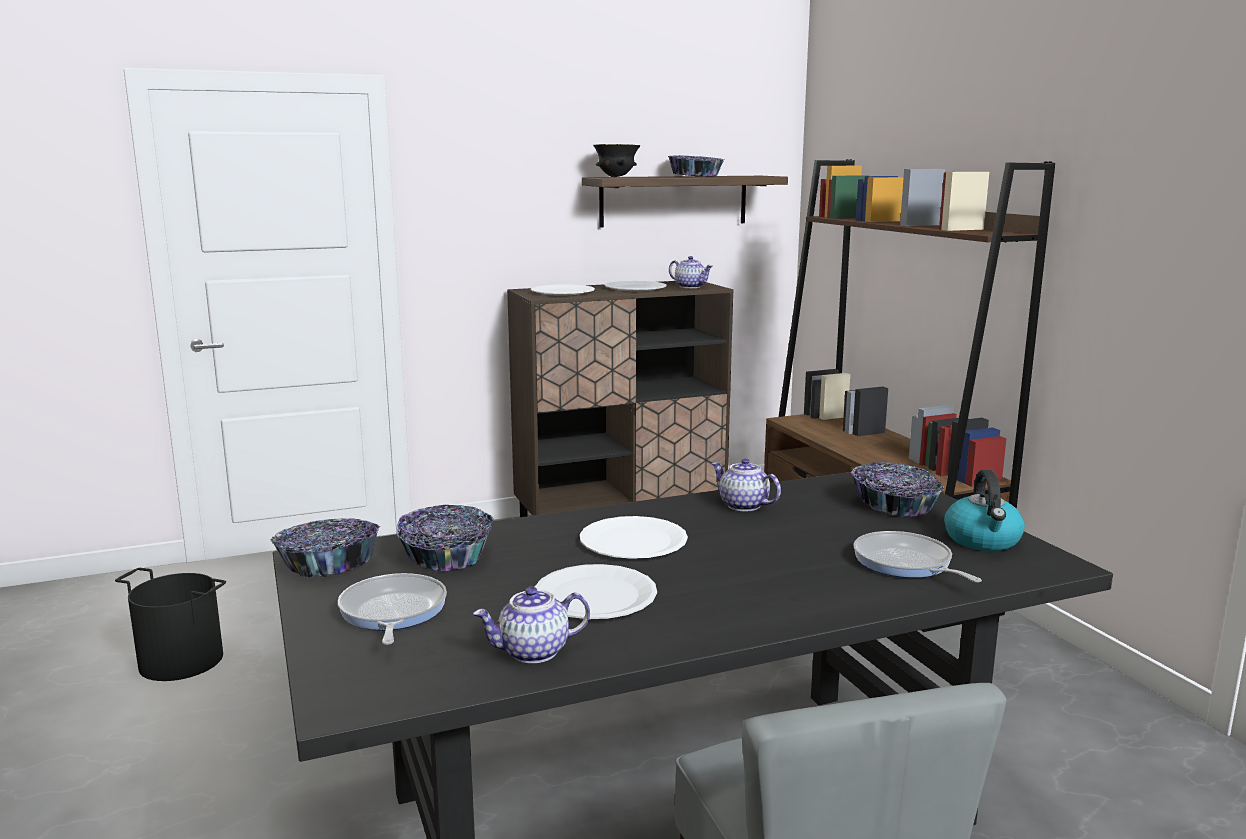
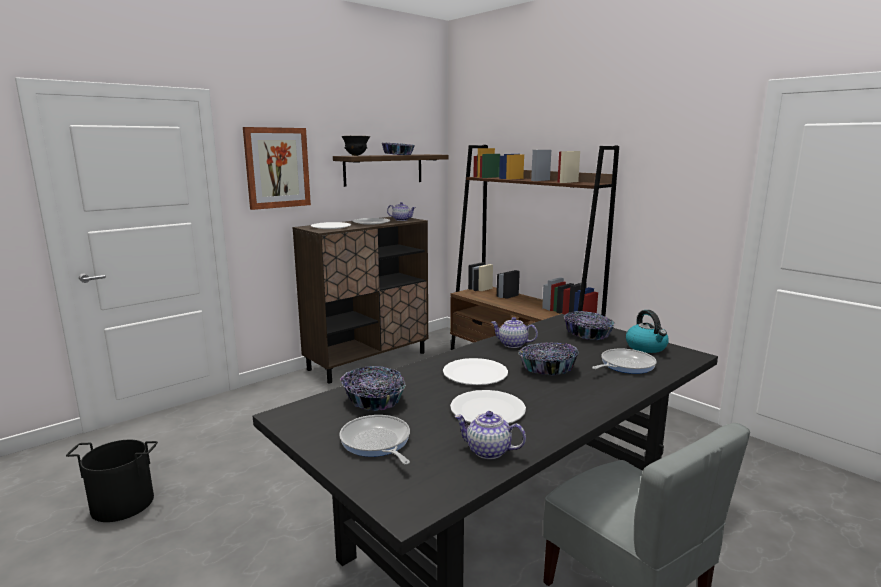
camera: 20 degrees left, 0 degrees up
bowl [270,518,380,577] -> bowl moved to [519,343,579,375]
teapot [473,587,590,663] -> teapot turned 60 degrees clockwise [454,411,526,459]
frying pan [854,531,982,583] -> frying pan turned 105 degrees clockwise [592,349,657,374]
none -> picture [243,127,311,210]

